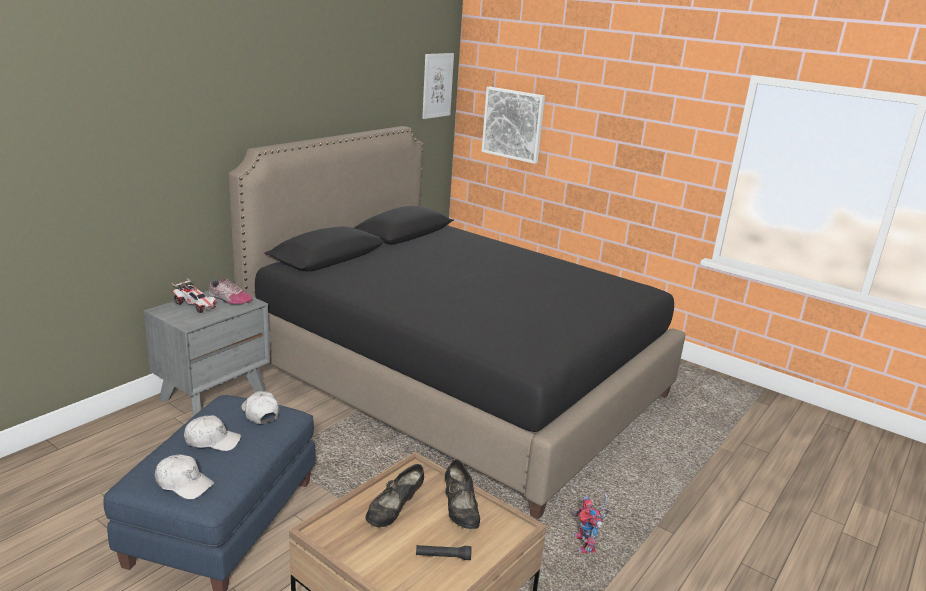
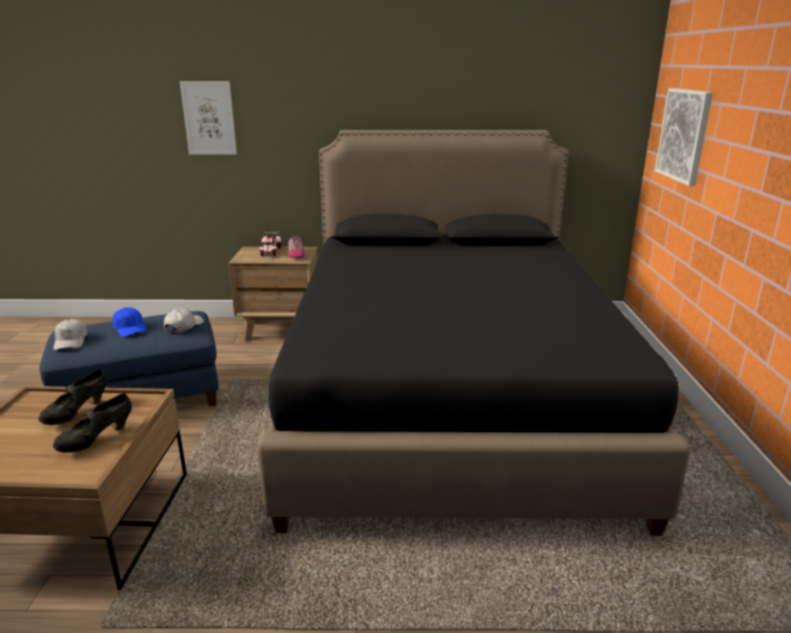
camera: 55 degrees right, 0 degrees up
grey nightstand [144,290,270,416] -> brown nightstand [229,246,318,342]
white cap [184,415,241,451] -> blue cap [113,307,147,337]
black shoe [365,464,424,527] -> black shoe turned 60 degrees counterclockwise [39,369,107,425]
black flashlight [416,545,472,560] -> none
picture [422,53,454,119] -> picture moved to [180,81,237,155]
toy robot [573,490,610,553] -> none

